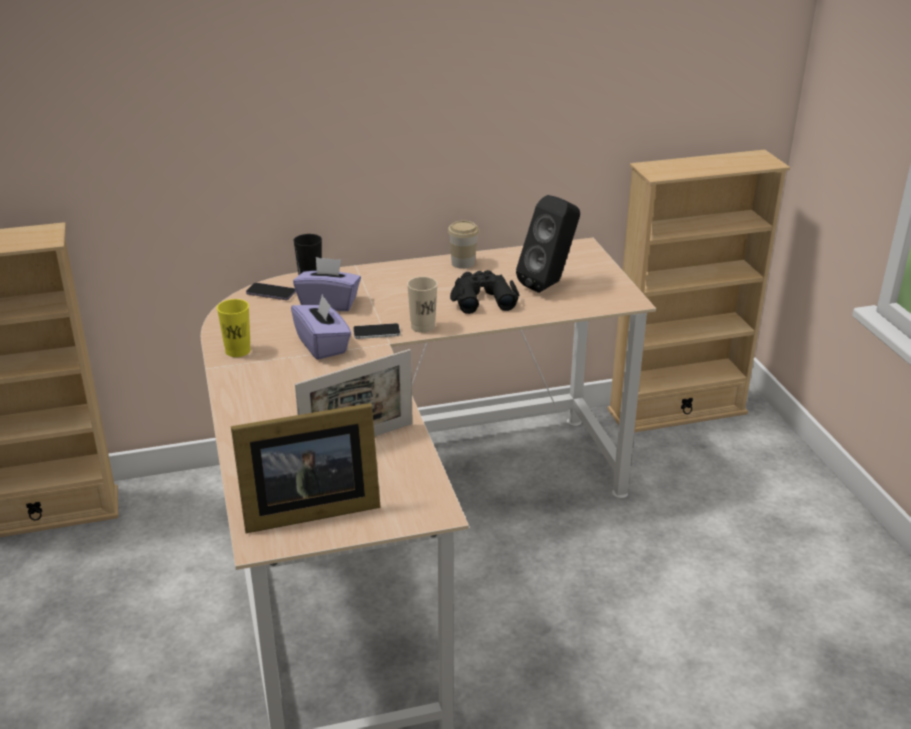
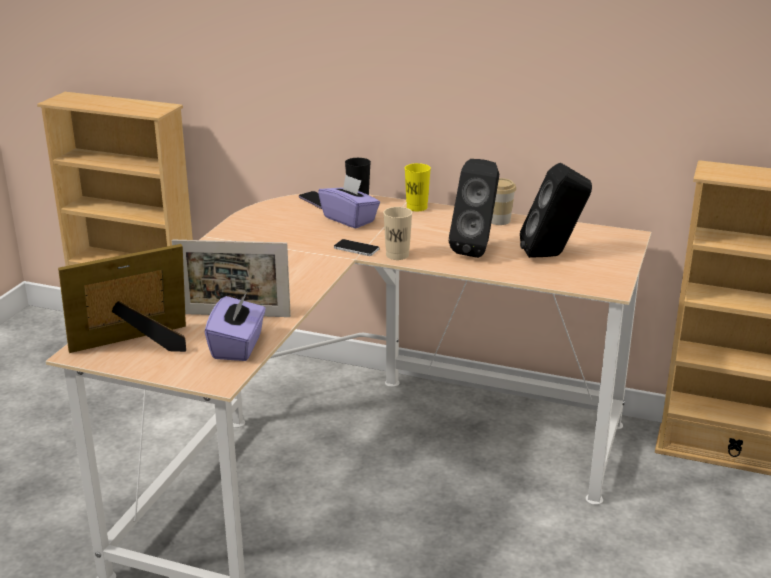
camera: 35 degrees right, 5 degrees down
yellow cup [217,299,251,357] -> yellow cup moved to [405,163,431,211]
picture frame [231,403,381,533] -> picture frame turned 135 degrees clockwise [58,244,186,353]
purple tissue box [291,294,352,360] -> purple tissue box moved to [205,292,266,361]
black binoculars [450,270,519,314] -> black speaker [449,159,499,258]

